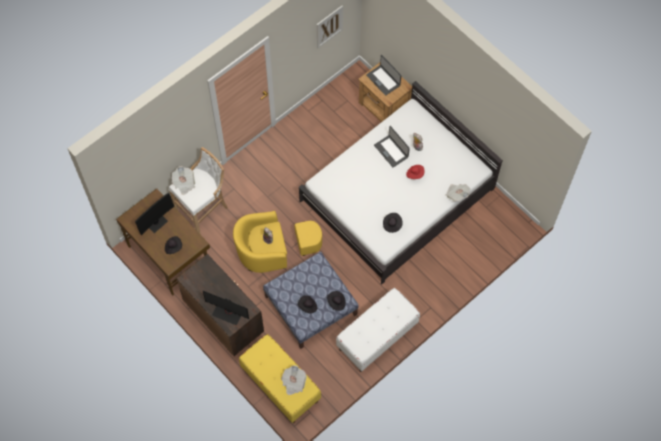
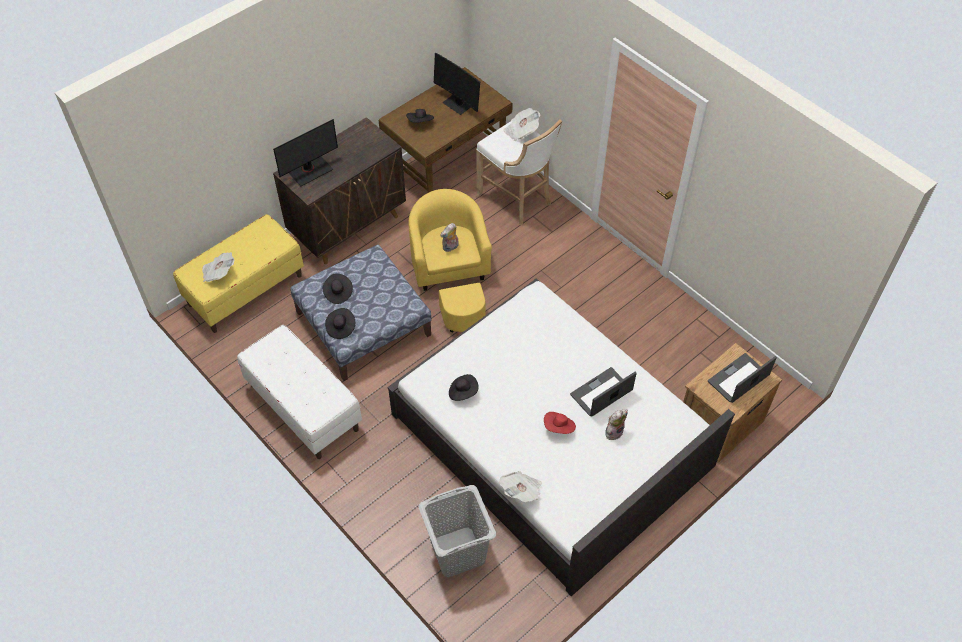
camera: 90 degrees right, 10 degrees down
monitor [203,291,249,325] -> monitor turned 150 degrees counterclockwise [273,119,338,186]
picture [317,6,343,48] -> none
none -> grey laundry basket [418,485,496,577]

